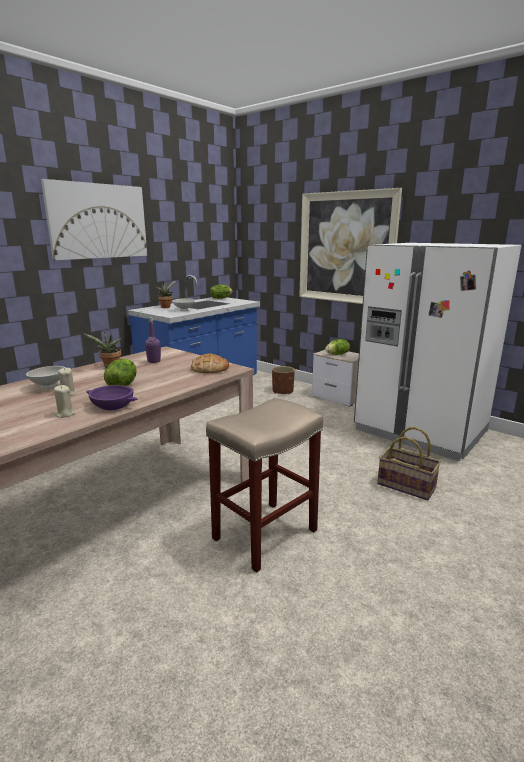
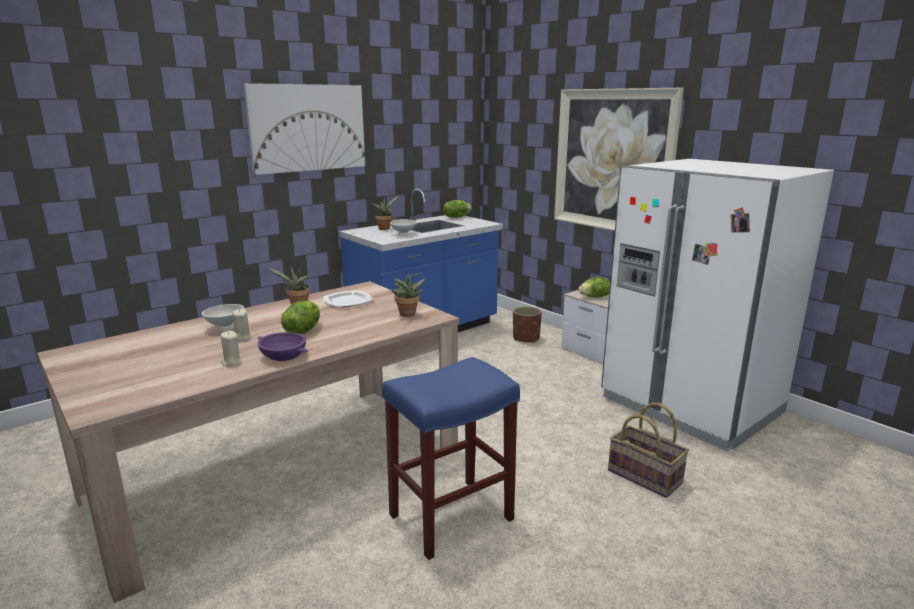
camera: 10 degrees right, 0 degrees up
purple bottle [145,317,161,363] -> plate [323,290,373,307]
bread [191,354,229,373] -> potted plant [392,273,426,317]
beige stool [206,398,323,573] -> blue stool [382,357,520,560]

